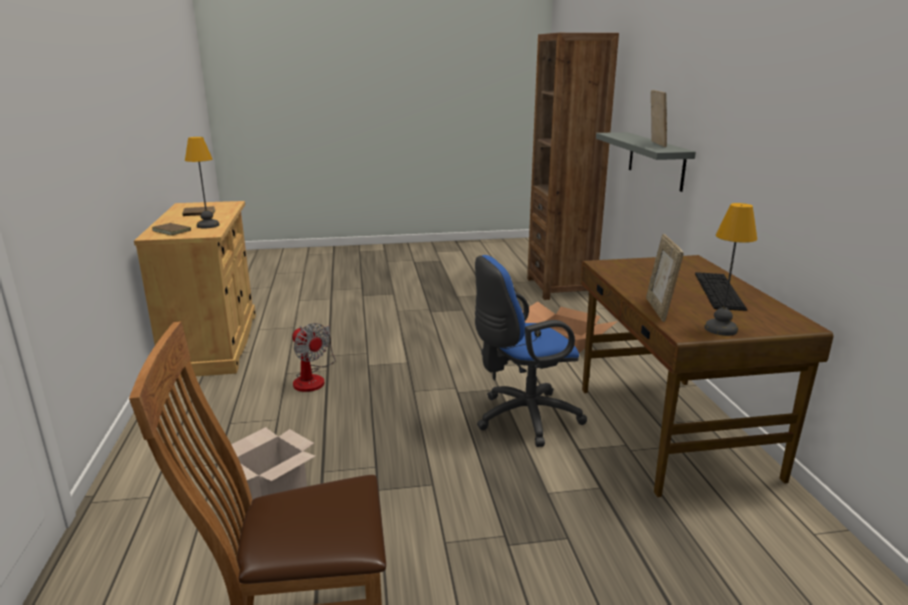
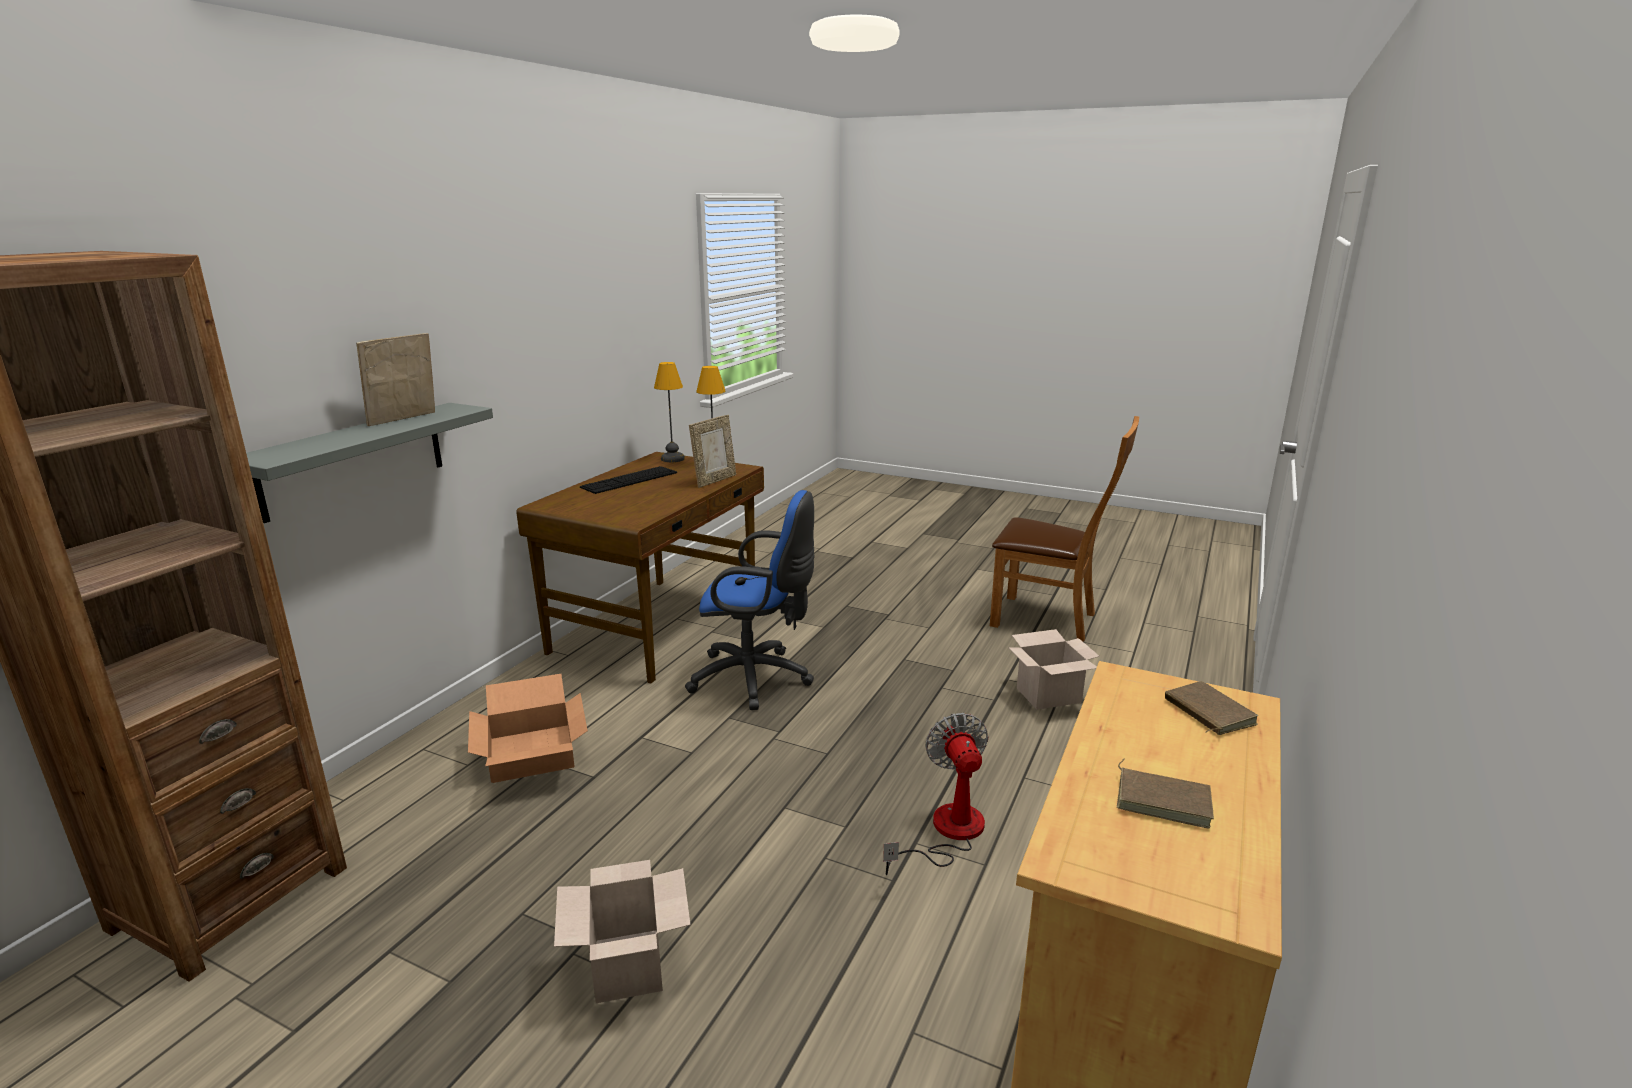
camera: 145 degrees left, 0 degrees up
table lamp [185,137,219,228] -> table lamp moved to [654,362,685,462]
none -> cardboard box [554,860,691,1003]

